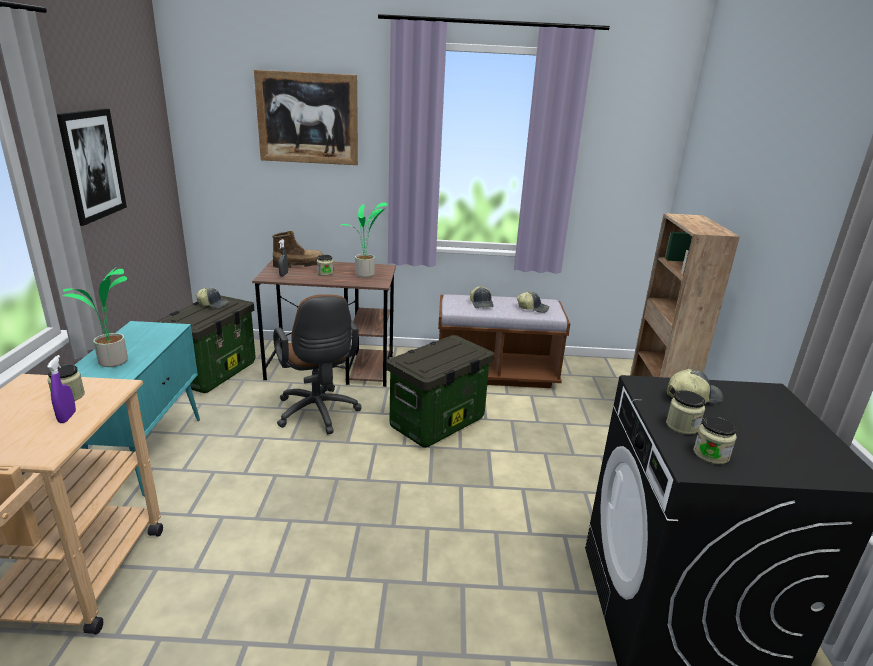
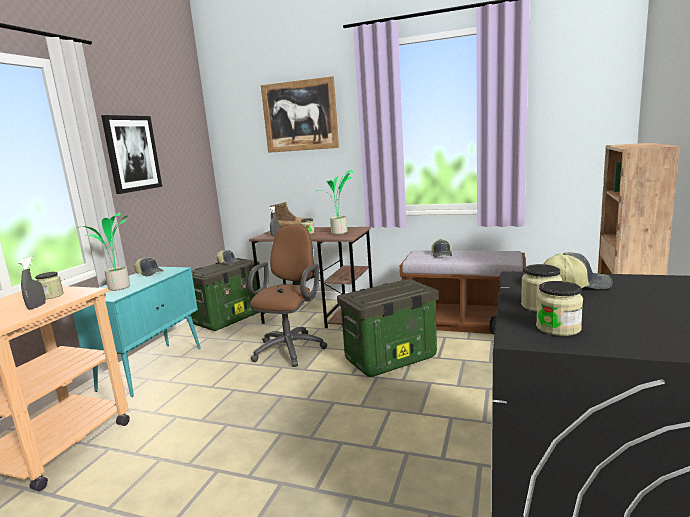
camera: 20 degrees right, 10 degrees down
purple spray bottle [47,355,76,423] -> grey spray bottle [19,257,46,310]
brown office chair [273,294,362,434] -> brown office chair turned 150 degrees counterclockwise [248,225,327,367]
cap [517,292,550,313] -> cap moved to [134,257,164,276]

